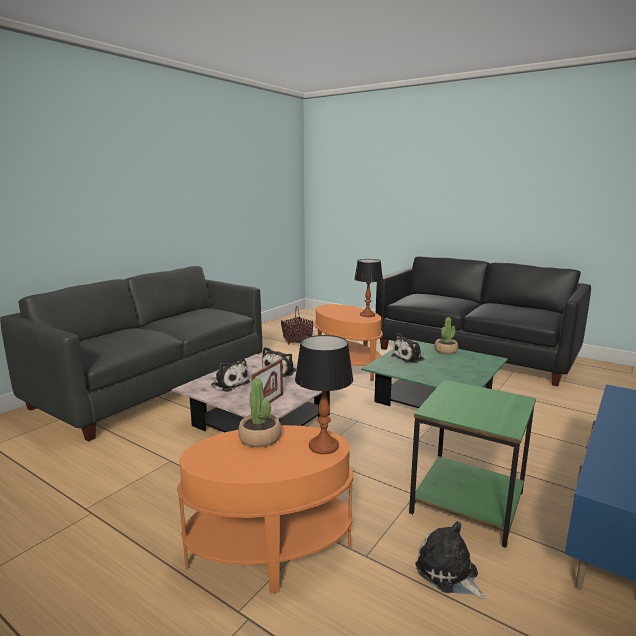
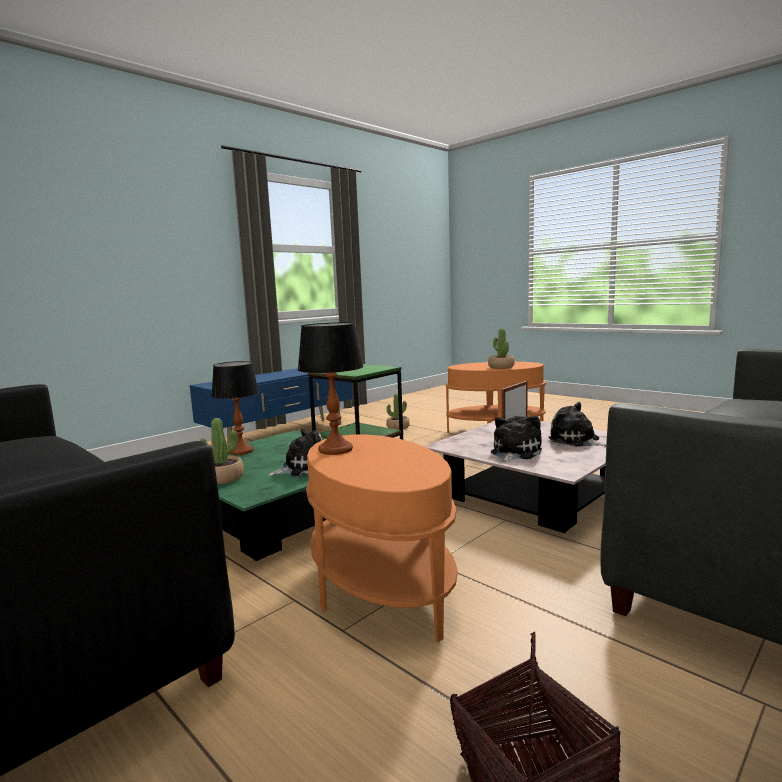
camera: 170 degrees left, 5 degrees down
table lamp [295,335,353,454] -> table lamp moved to [211,361,259,455]
plush toy [415,521,487,599] -> potted plant [386,394,410,430]

